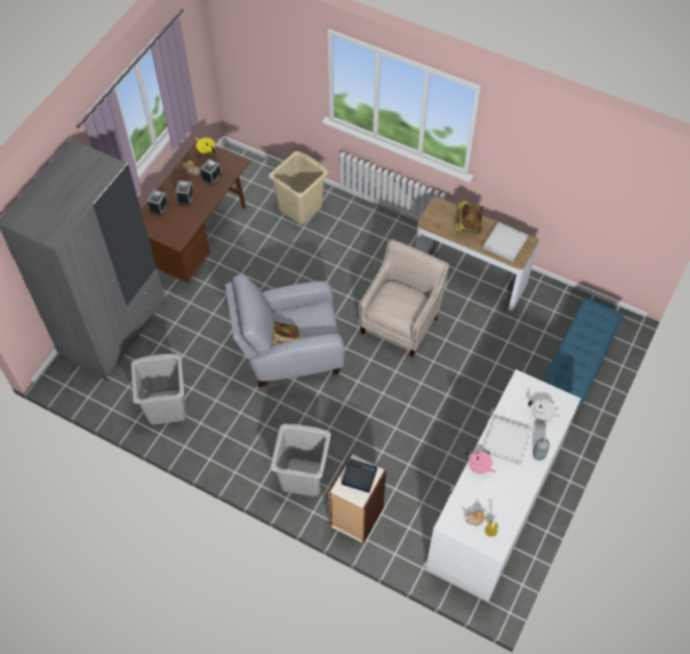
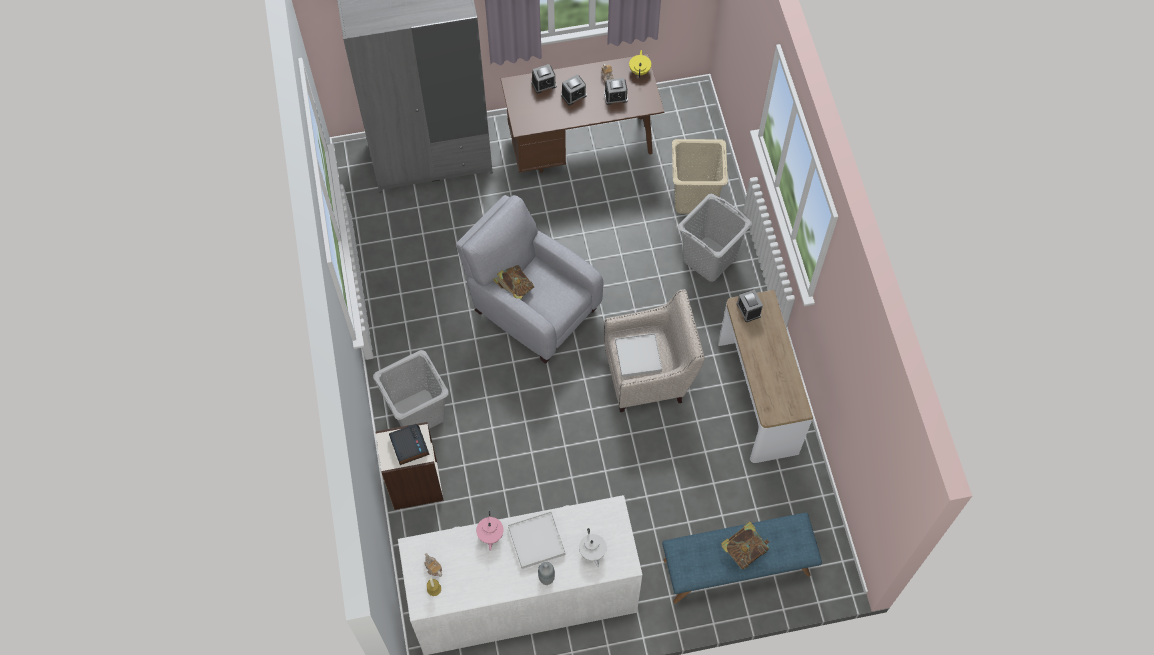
camera: 50 degrees right, 5 degrees up
grey laundry basket [131,354,186,425] -> grey laundry basket moved to [678,194,752,282]
book [455,201,483,233] -> book moved to [721,521,770,570]
white tray [483,222,529,262] -> white tray moved to [615,333,662,377]
none -> alarm clock [737,289,763,322]

